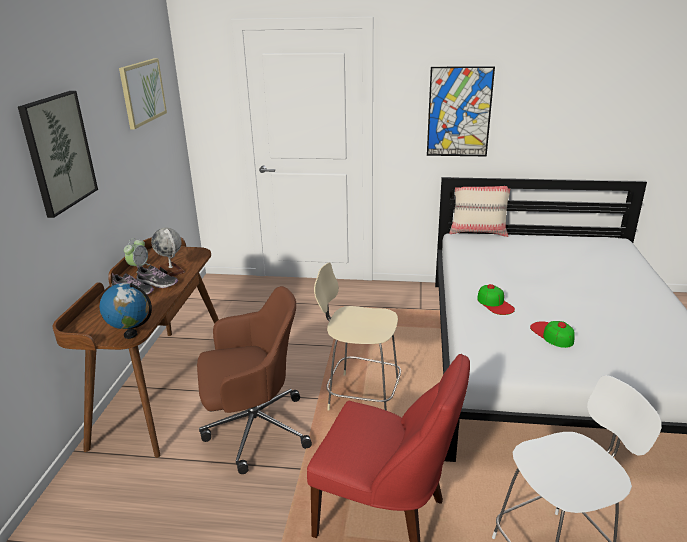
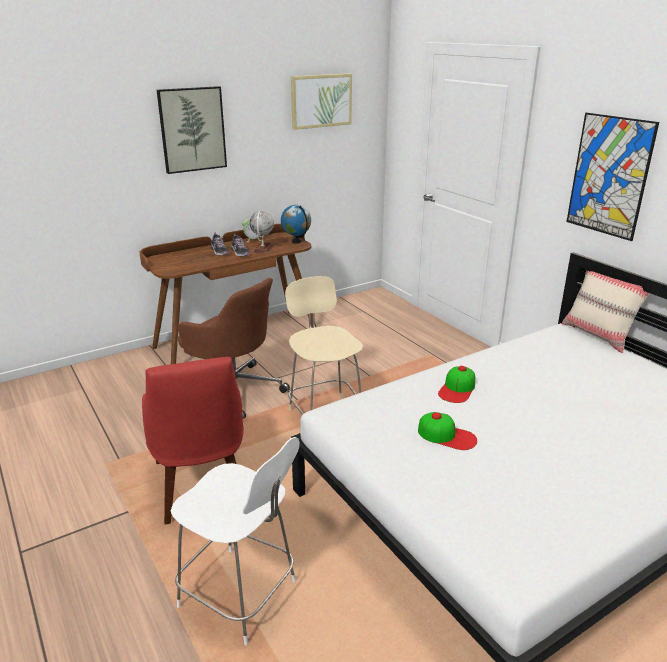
camera: 50 degrees right, 0 degrees up
globe [100,283,152,339] -> globe moved to [281,205,311,243]
cap [530,321,575,348] -> cap turned 90 degrees clockwise [418,412,477,450]

